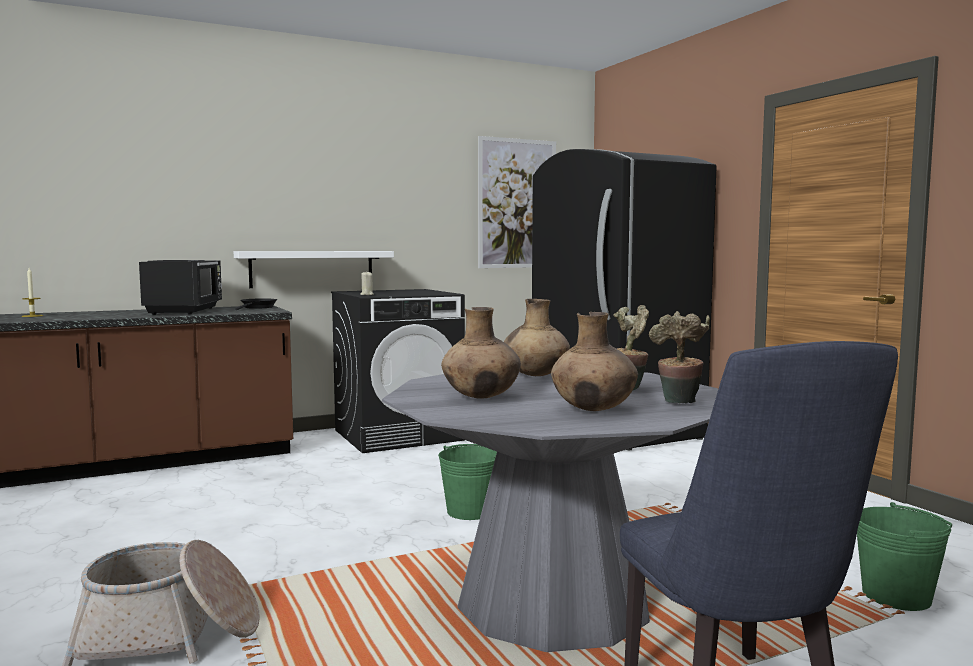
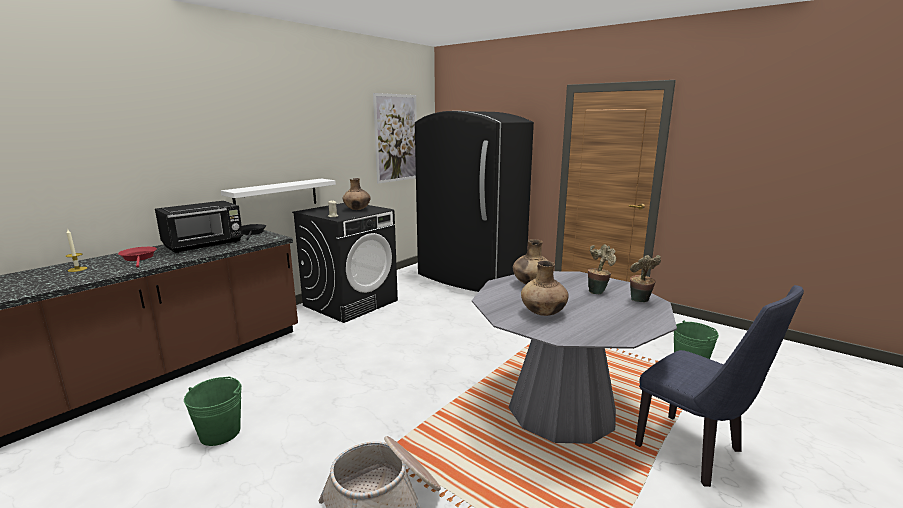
camera: 25 degrees left, 10 degrees up
black microwave [139,260,222,315] -> black microwave turned 75 degrees clockwise [155,201,243,253]
green bucket [438,444,497,520] -> green bucket moved to [184,377,242,446]
brown vase [551,312,638,411] -> brown vase moved to [343,178,371,210]
none -> red frying pan [118,247,157,268]

